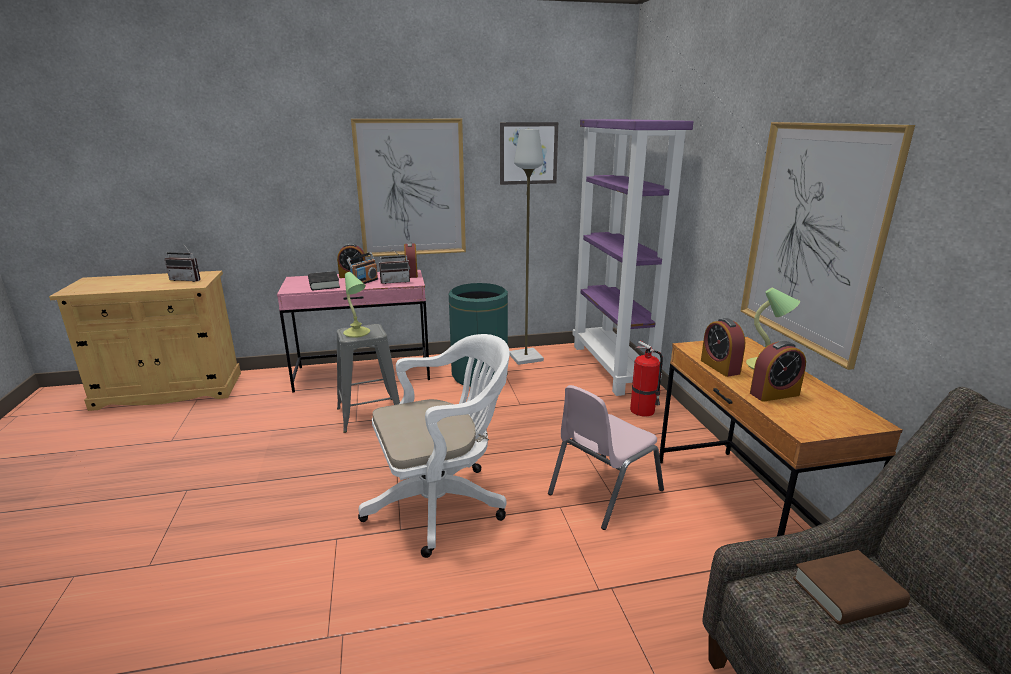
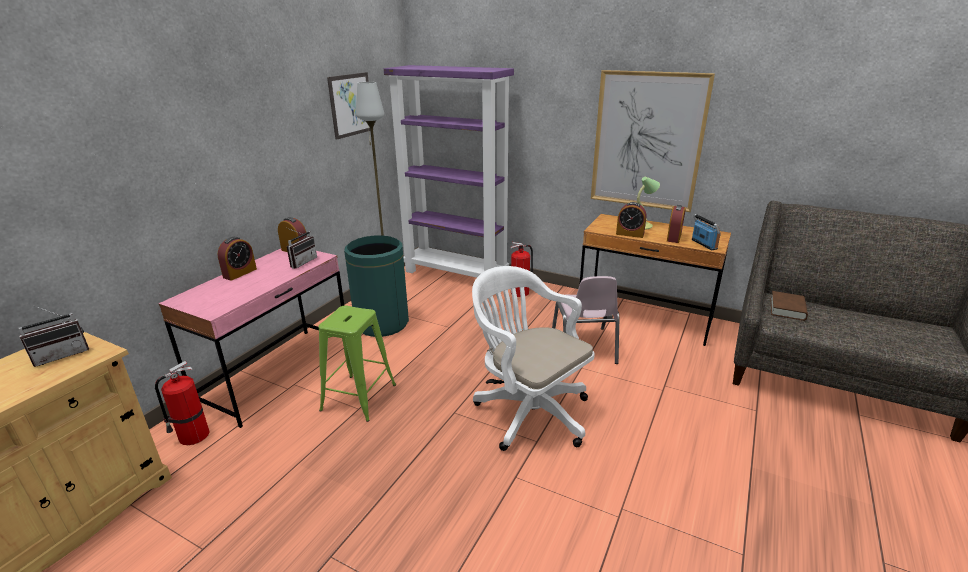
camera: 50 degrees left, 5 degrees up
black book [308,271,340,290] -> none
grey stool [337,324,400,433] -> green stool [319,306,396,422]
table lamp [343,272,370,338] -> none
radio [347,252,378,284] -> radio moved to [692,214,721,250]
picture [351,119,466,257] -> none
white office chair [358,334,509,558] -> white office chair turned 60 degrees counterclockwise [472,266,595,451]
none -> fire extinguisher [155,361,210,445]

